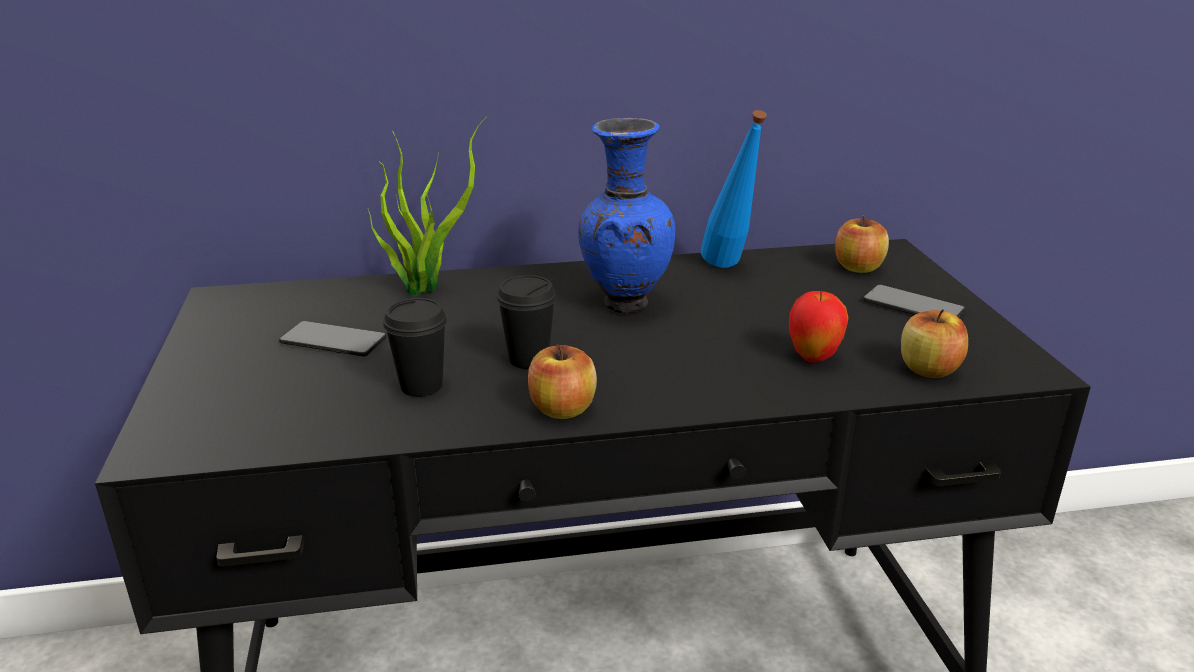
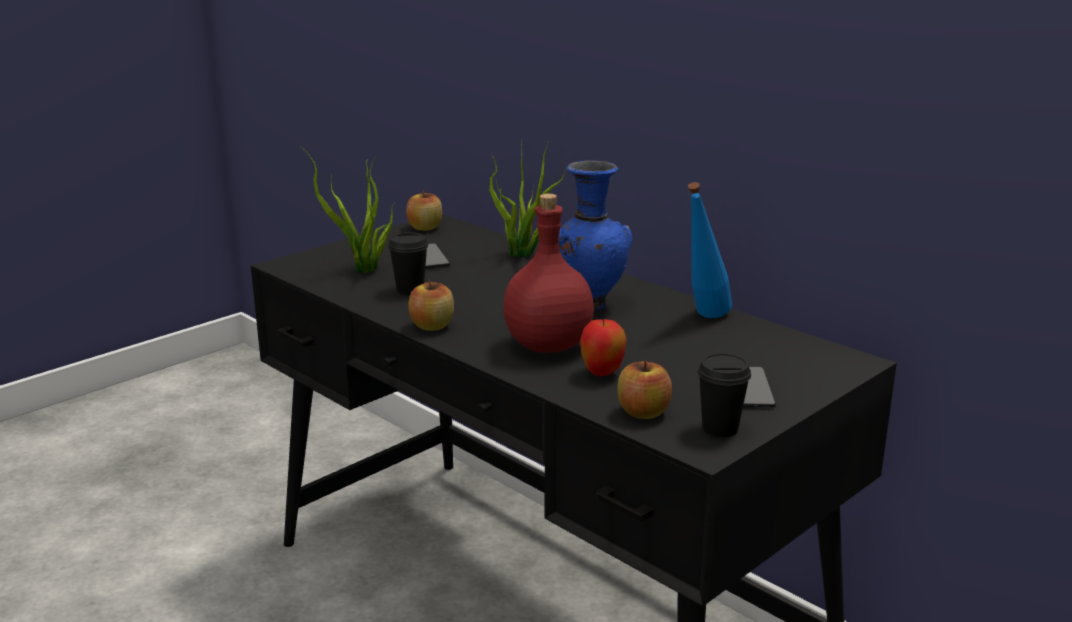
camera: 55 degrees right, 5 degrees down
black cup [497,275,557,369] -> black cup moved to [698,353,751,437]
apple [835,215,889,273] -> apple moved to [406,190,442,231]
none -> potted plant [300,146,394,273]
none -> red bottle [503,193,594,353]

